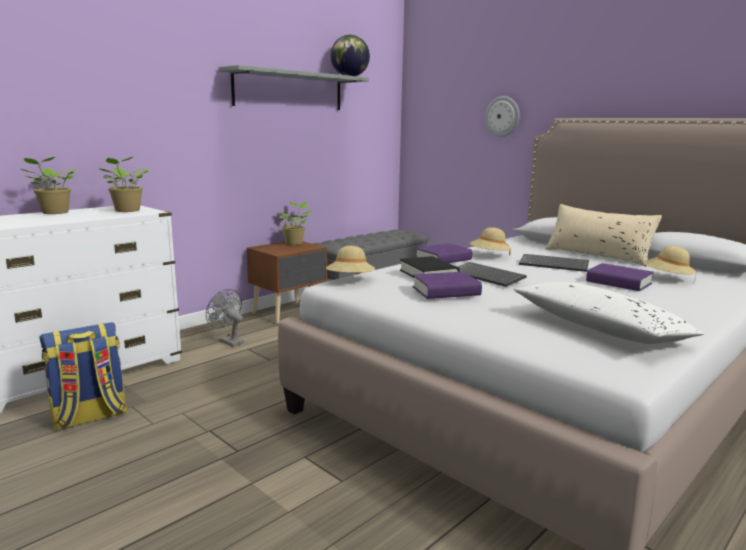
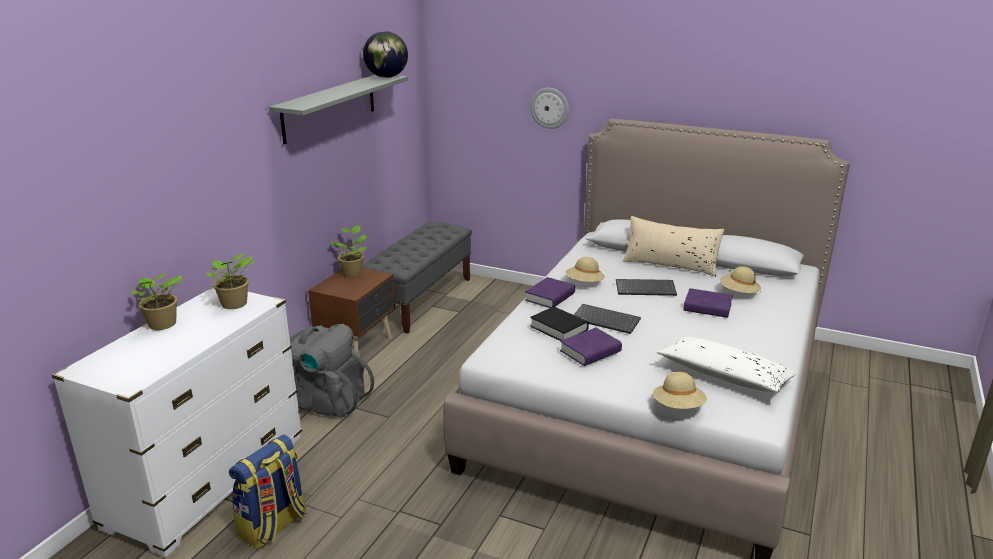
camera: 20 degrees left, 10 degrees up
grey fan [206,289,245,347] -> grey backpack [290,324,374,418]
beige hat [326,246,375,274] -> beige hat moved to [653,372,707,409]

